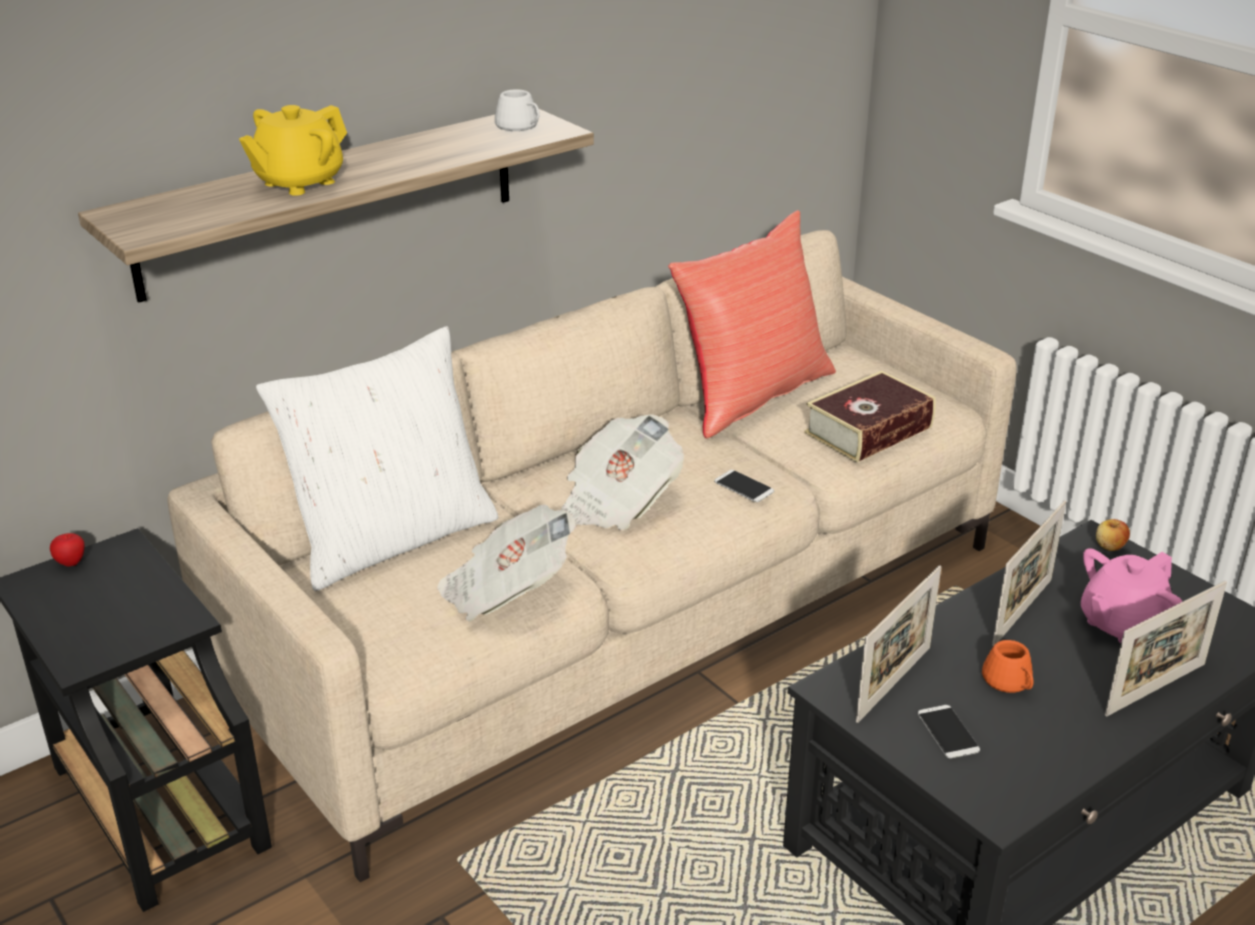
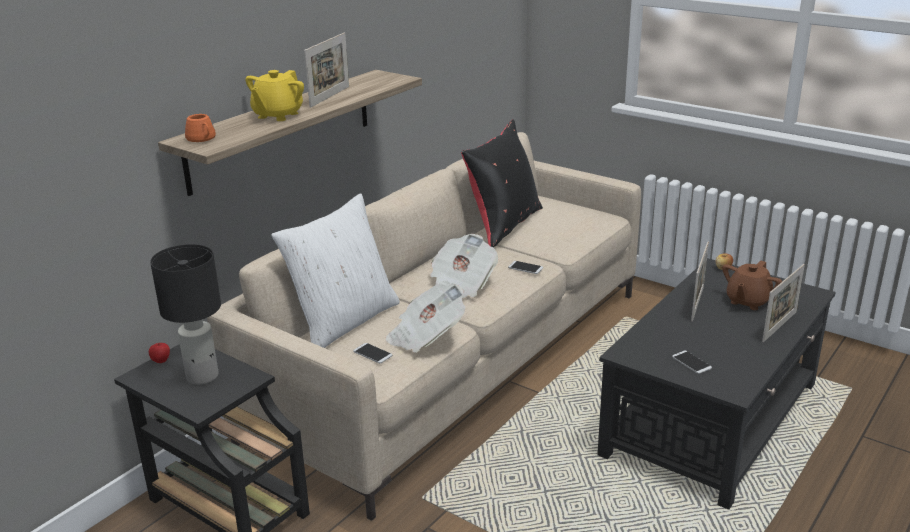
camera: 15 degrees left, 5 degrees down
white mug [495,89,540,131] -> none
red pillow [668,210,836,439] -> black pillow [461,119,543,248]
book [804,371,936,462] -> none
picture frame [856,565,941,723] -> picture frame moved to [304,32,349,108]
orange mug [982,640,1033,693] -> orange mug moved to [185,114,216,142]
pink teapot [1081,548,1183,643] -> brown teapot [722,260,782,310]
none -> black table lamp [150,244,221,385]
none -> phone [353,343,392,363]

